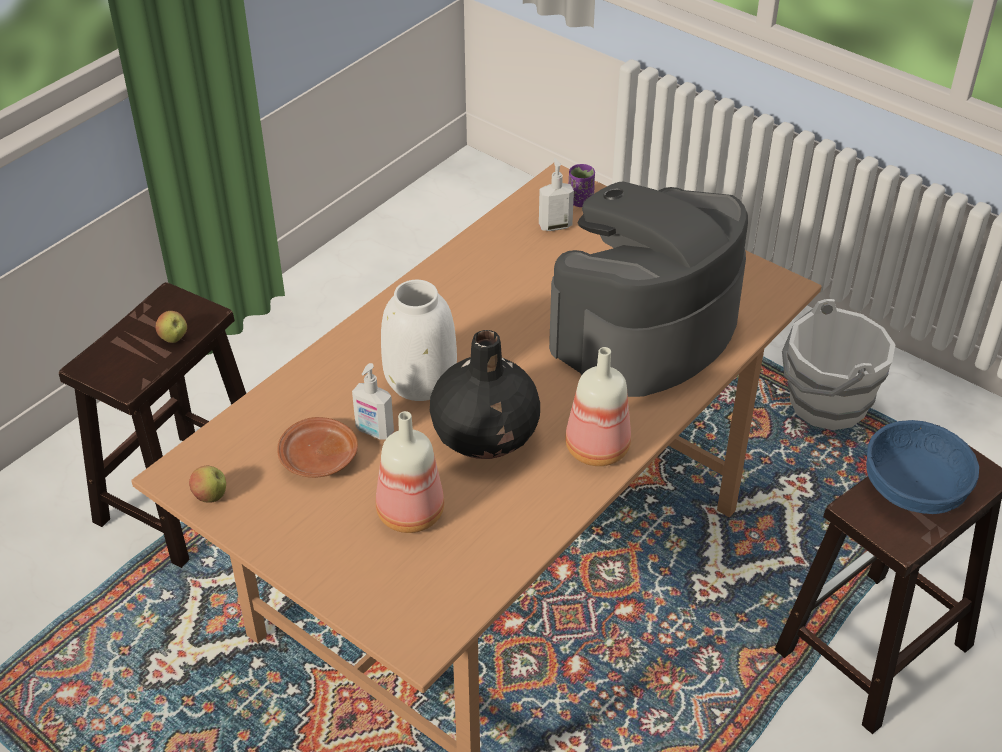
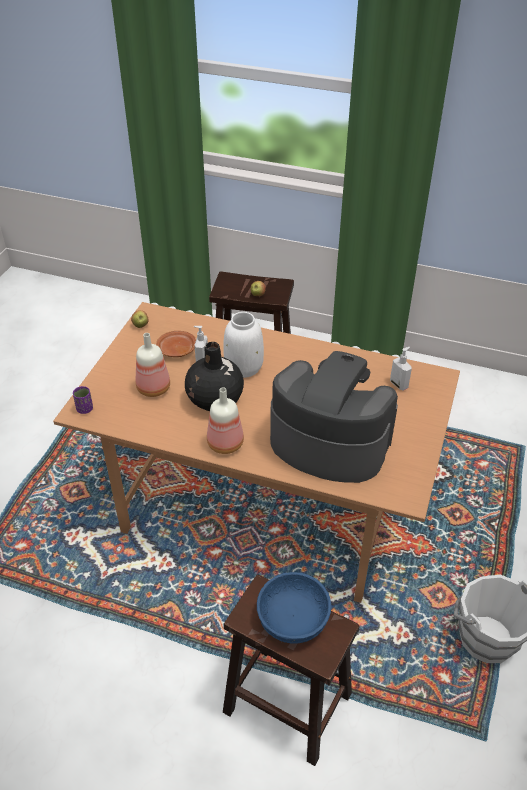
camera: 70 degrees right, 0 degrees up
purple cup [569,164,595,207] -> purple cup moved to [73,386,93,414]

